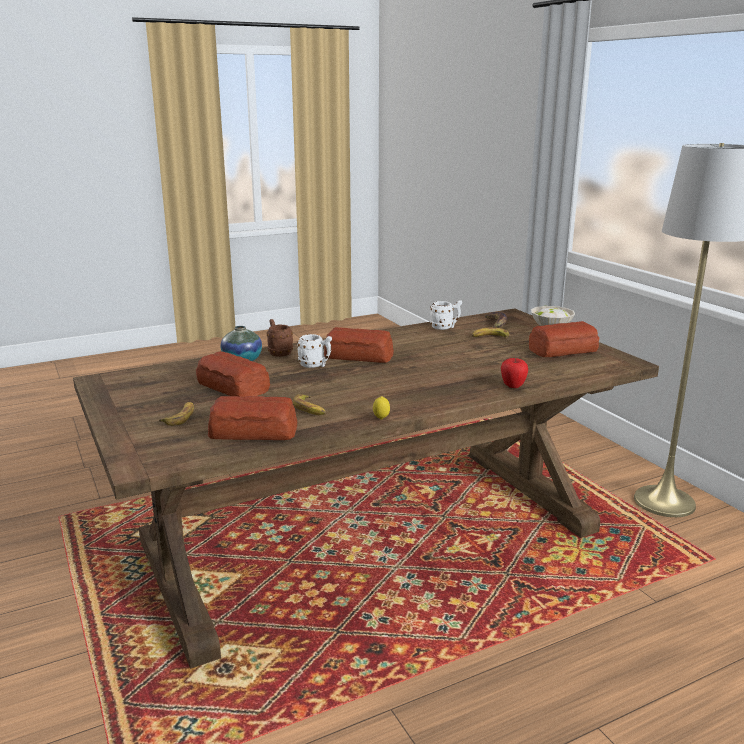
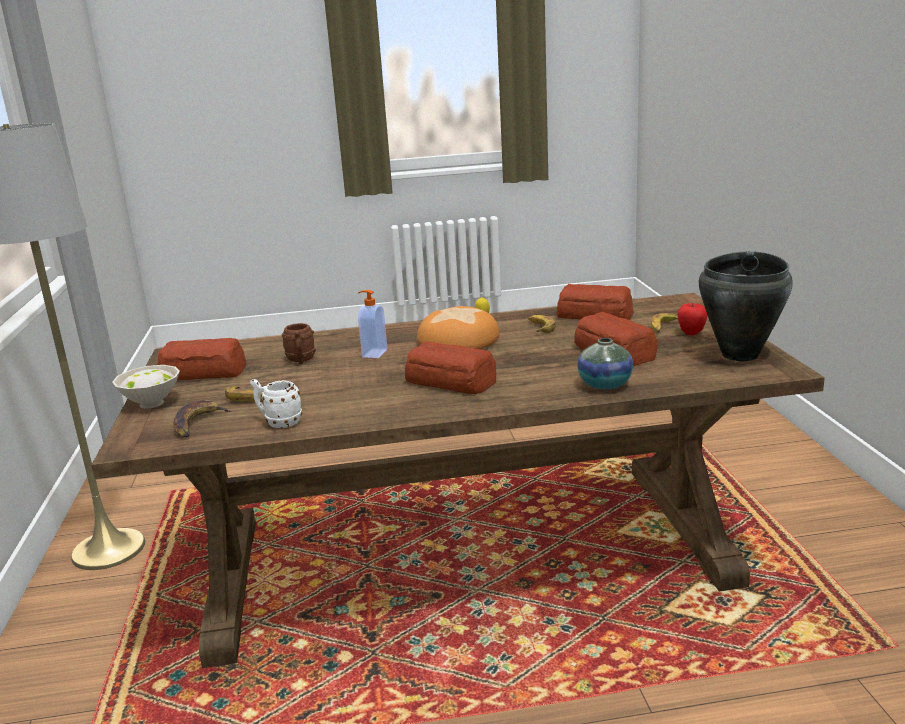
camera: 160 degrees left, 0 degrees up
brown mug [267,319,293,357] -> brown mug moved to [282,323,316,364]
white mug [297,334,332,368] -> none
apple [501,358,528,388] -> apple moved to [677,303,708,335]
none -> soap dispenser [358,290,387,358]
none -> bread [417,306,500,349]
none -> black cooking pot [699,251,793,361]

